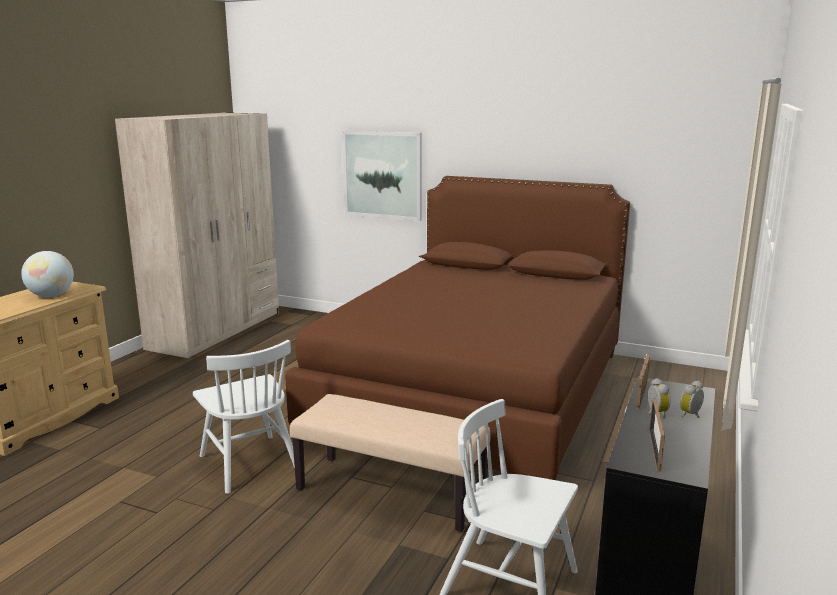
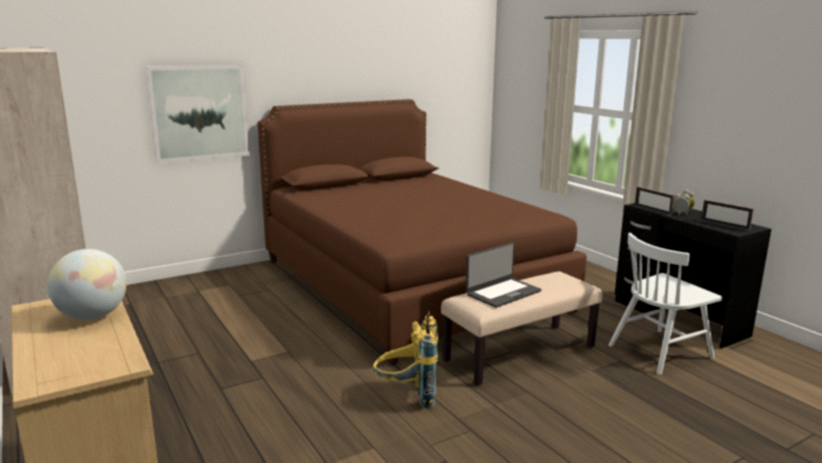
camera: 55 degrees left, 0 degrees up
white chair [193,340,295,494] -> yellow backpack [373,311,438,409]
none -> laptop [466,242,542,308]

